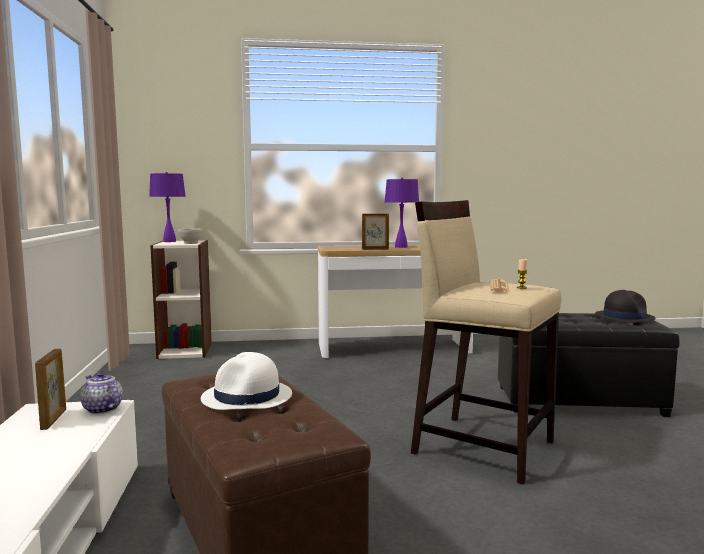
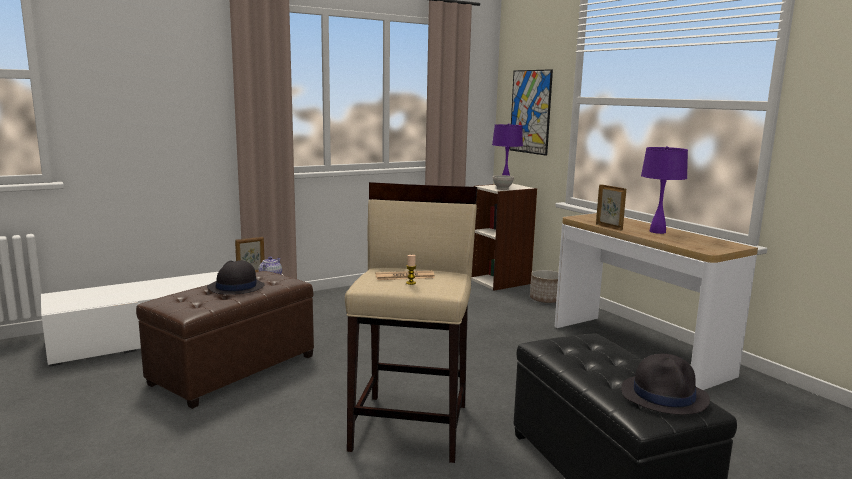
camera: 65 degrees right, 5 degrees up
white hat [201,352,292,410] -> black hat [207,260,265,295]
none -> picture [509,69,553,156]
none -> planter [530,270,558,303]

